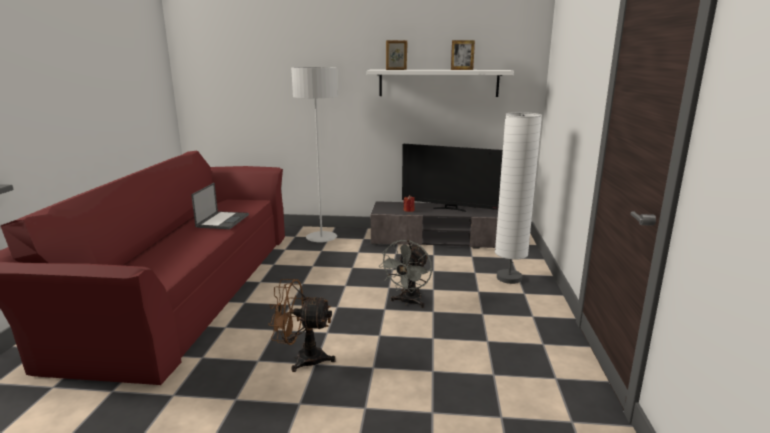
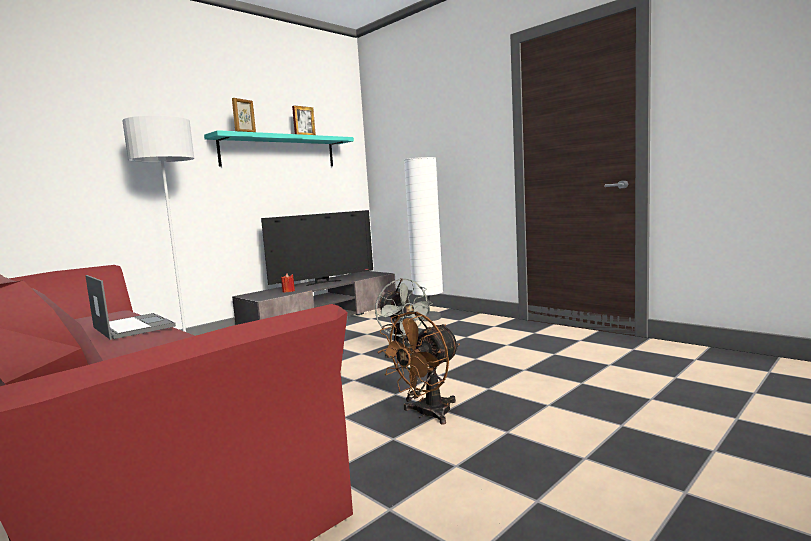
camera: 50 degrees left, 10 degrees down
white shelf [367,70,514,97] -> turquoise shelf [204,130,354,167]

